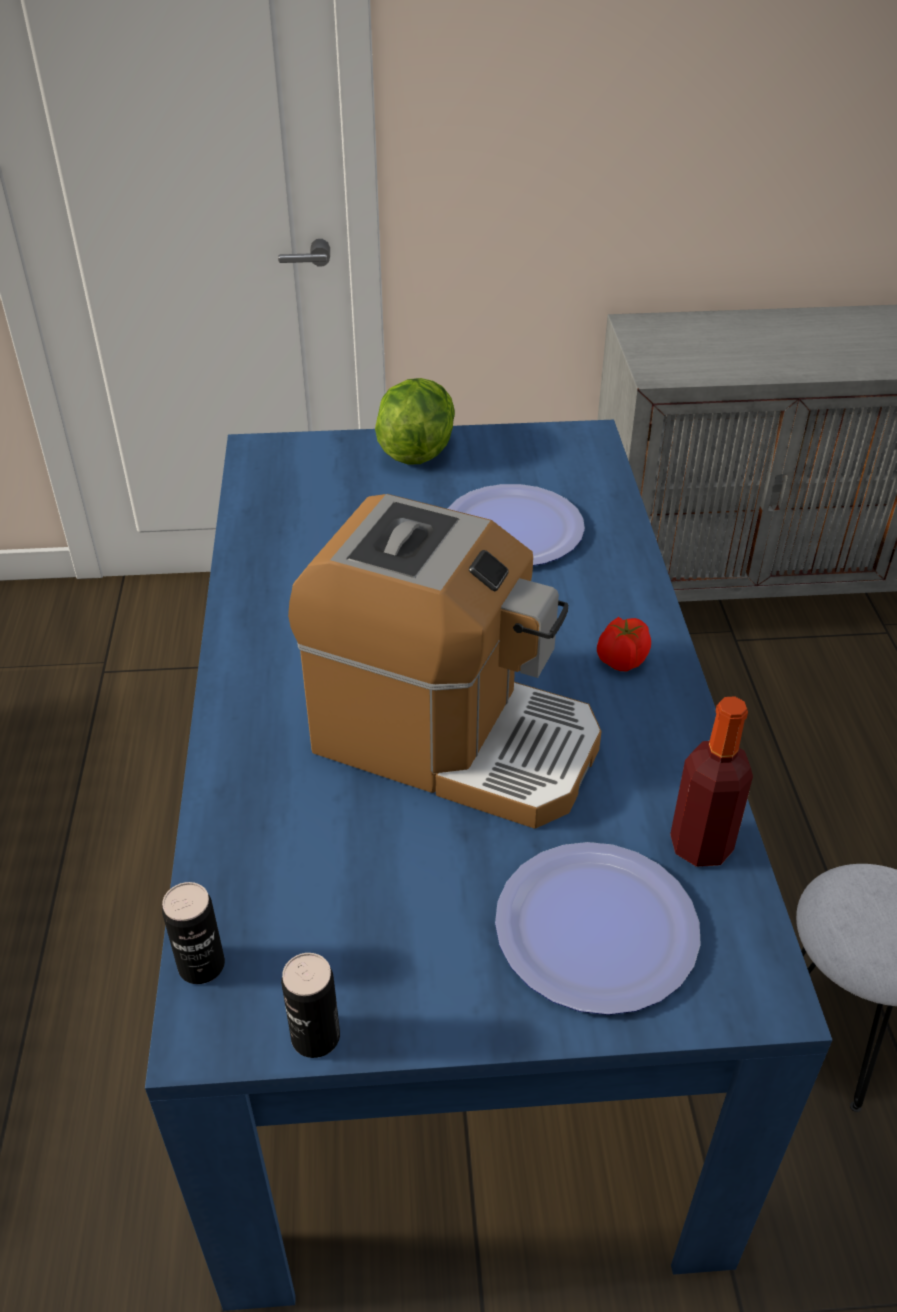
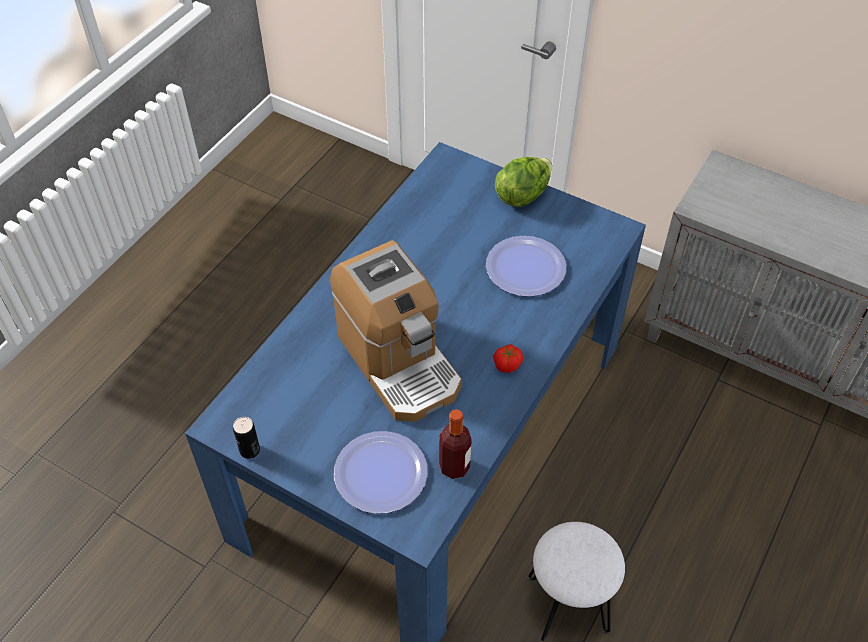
camera: 35 degrees right, 10 degrees up
can [162,882,225,984] -> none

